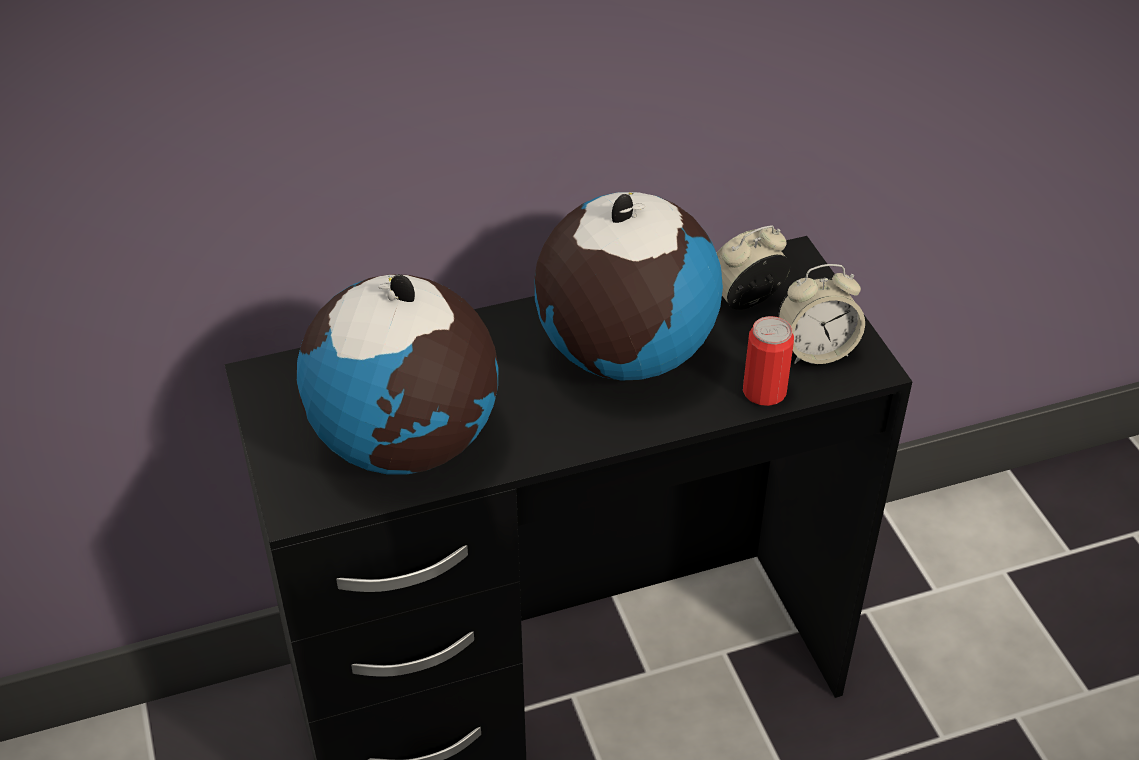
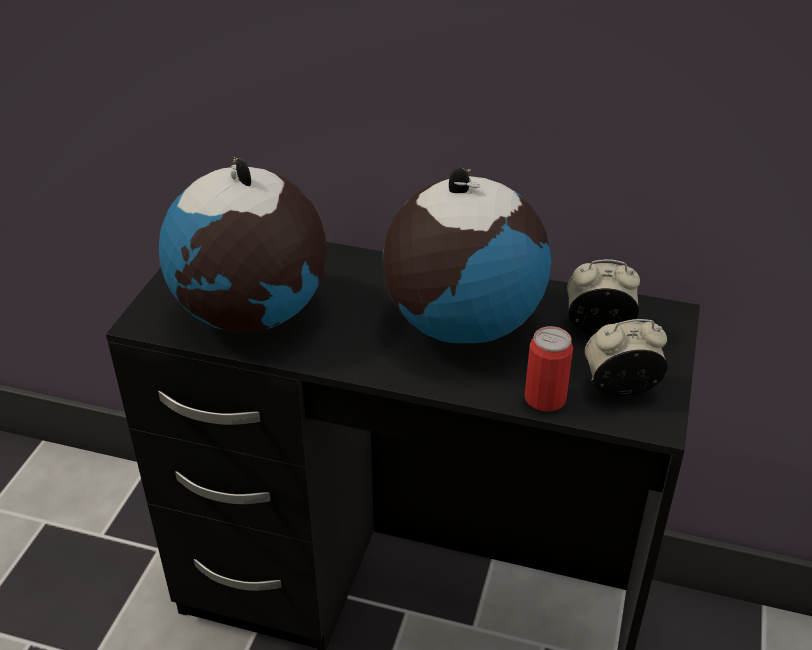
camera: 35 degrees right, 5 degrees down
alarm clock [778,264,865,364] -> alarm clock turned 150 degrees clockwise [585,319,668,397]

